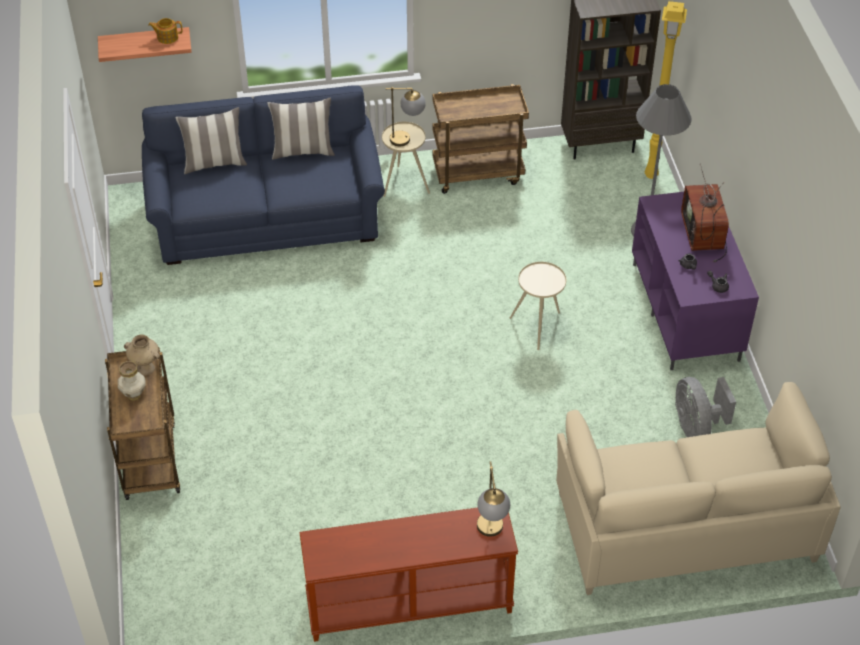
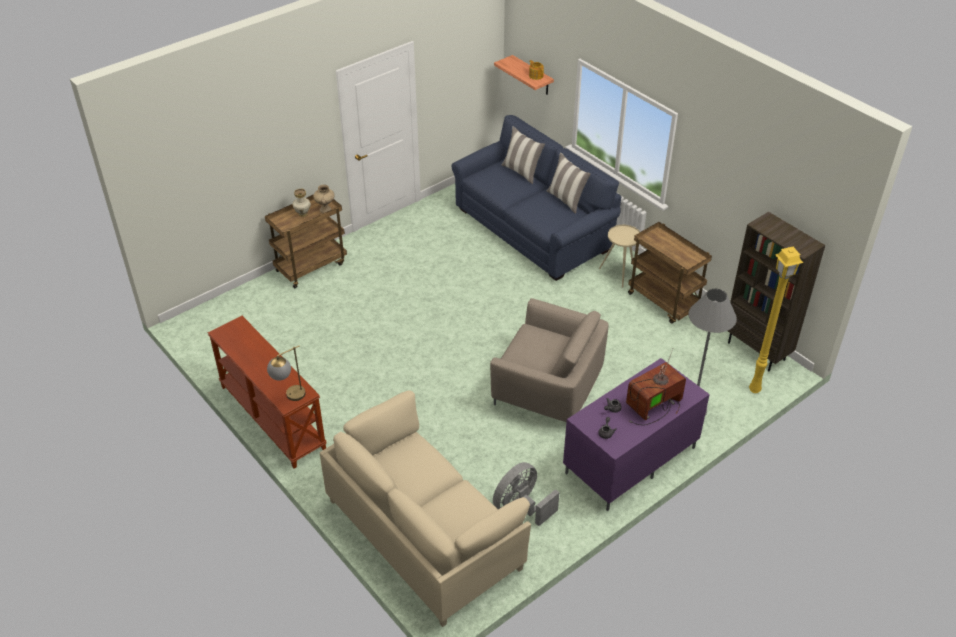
camera: 60 degrees right, 5 degrees down
table lamp [386,87,426,146] -> none
beige side table [510,262,566,350] -> beige armchair [490,298,609,422]

